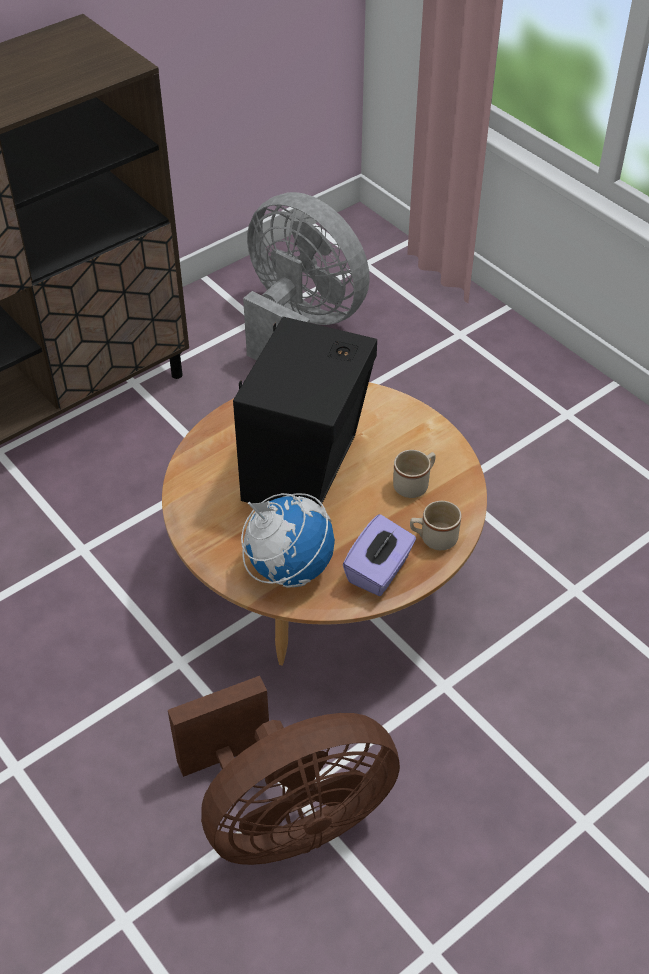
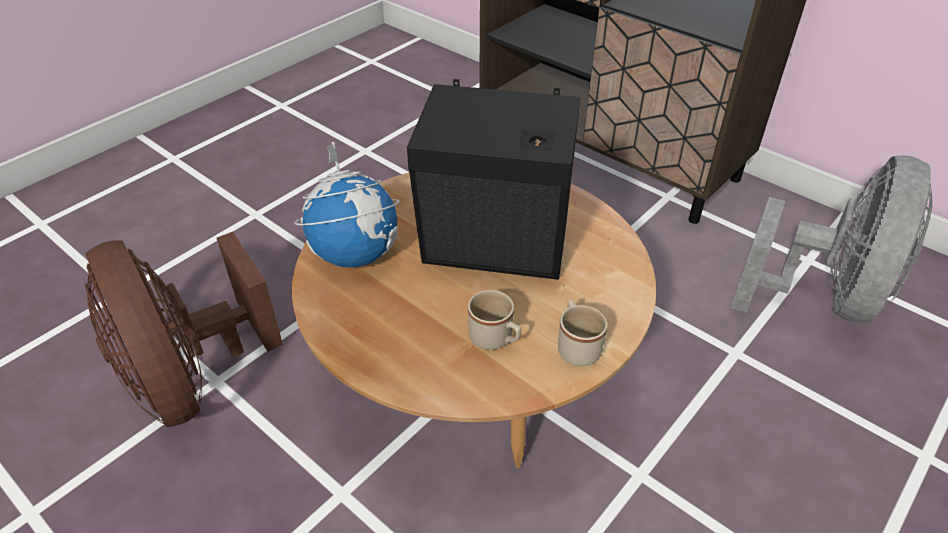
camera: 80 degrees right, 5 degrees down
purple tissue box [343,514,416,596] -> none
beige mug [410,501,462,550] -> beige mug moved to [558,300,607,366]

